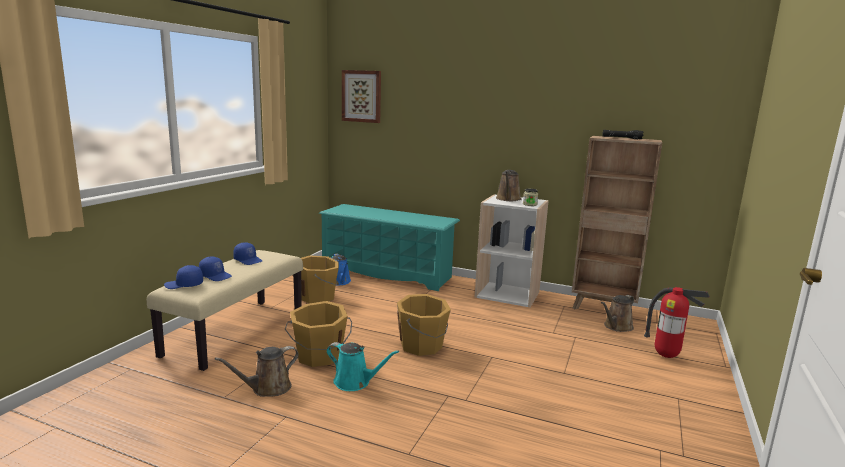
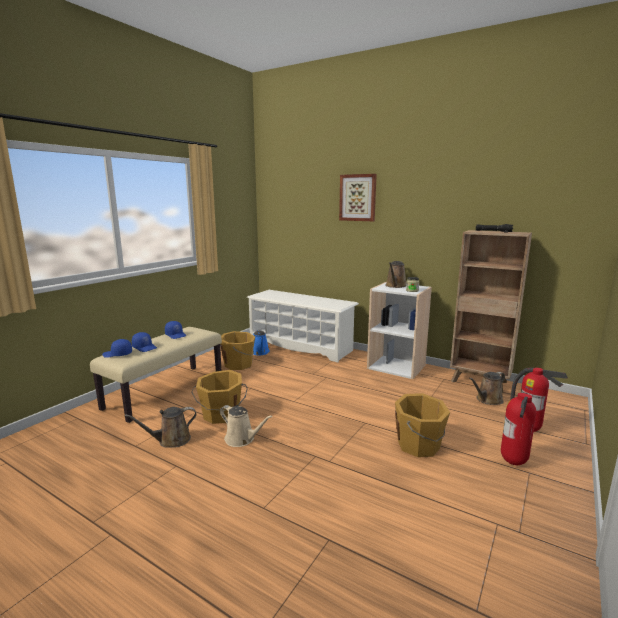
camera: 10 degrees right, 0 degrees up
turquoise shoe rack [319,204,460,291] -> white shoe rack [247,290,359,362]
turquoise watering can [327,342,399,391] -> beige watering can [220,405,273,447]
picture [342,70,381,123] -> picture moved to [339,174,377,221]
orange bucket [397,294,451,356] -> orange bucket moved to [395,393,450,457]
none -> fire extinguisher [501,393,536,465]

